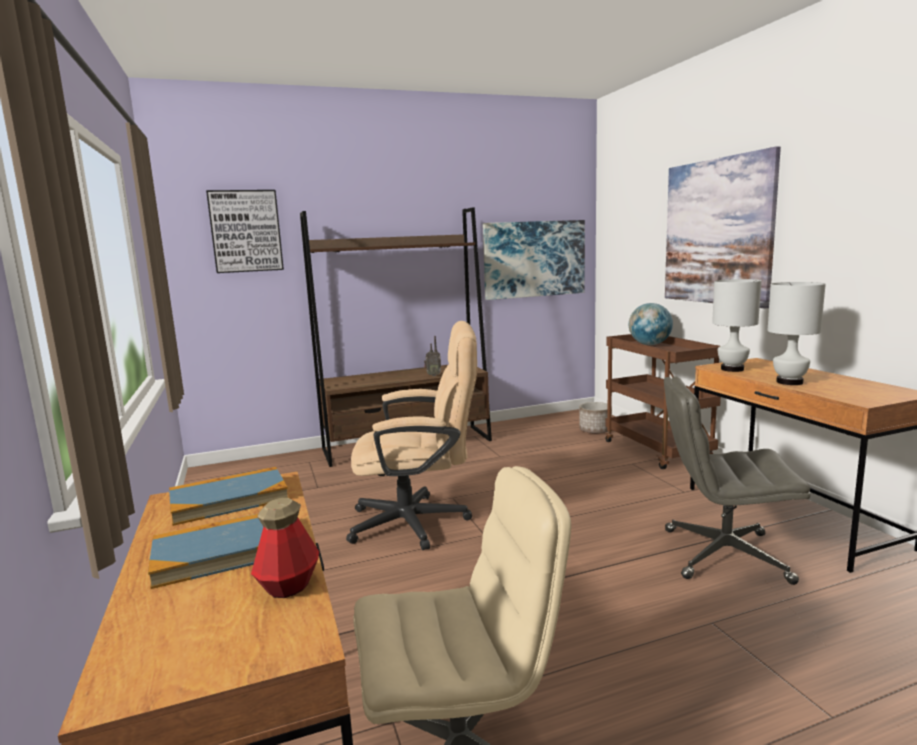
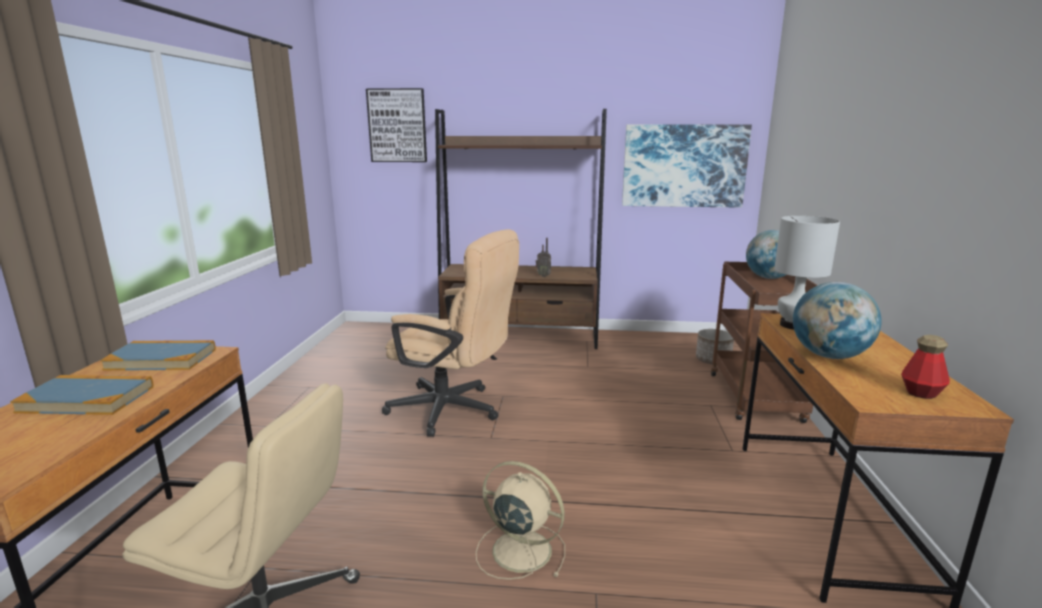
camera: 25 degrees right, 5 degrees up
bottle [251,498,319,598] -> bottle moved to [901,335,950,399]
grey office chair [664,376,811,585] -> none
picture [665,146,781,309] -> none
white table lamp [768,282,826,385] -> globe [793,282,881,359]
none -> beige fan [476,461,565,580]

